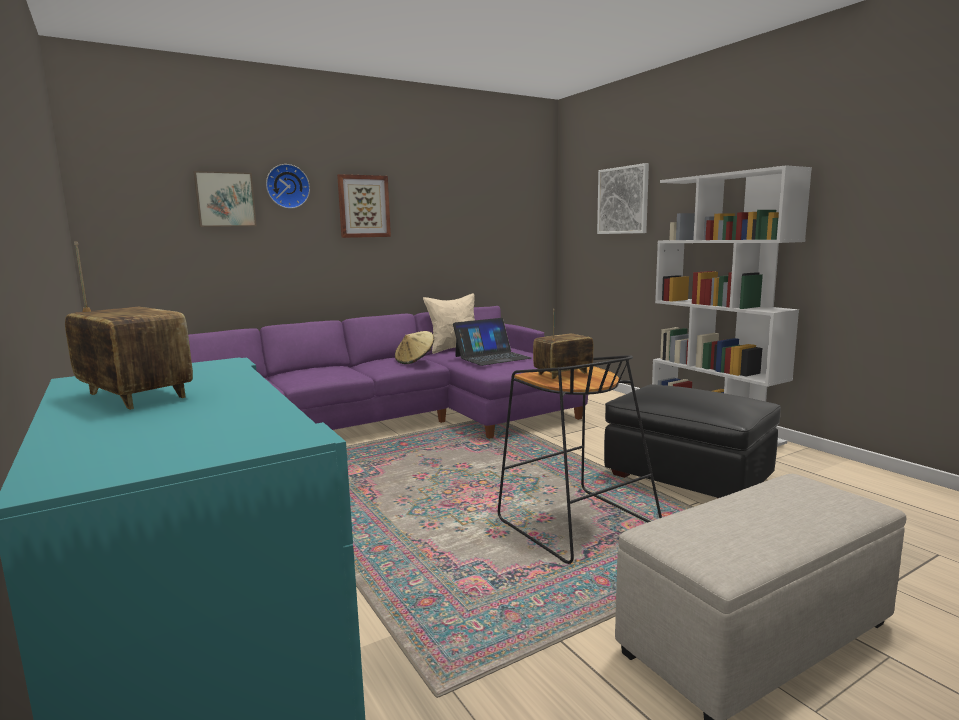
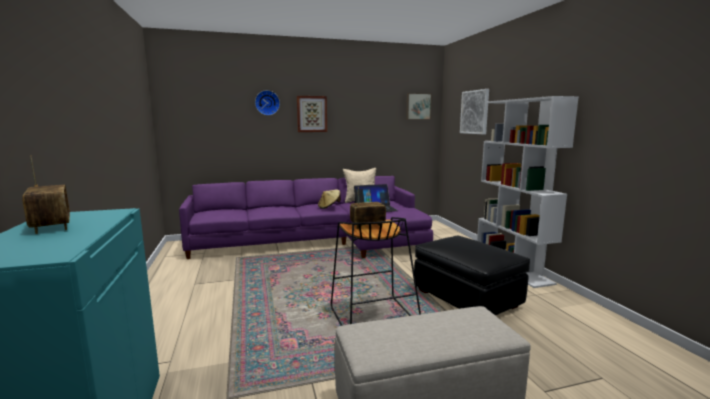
camera: 15 degrees right, 0 degrees up
picture [194,171,257,227] -> picture moved to [406,93,432,120]

